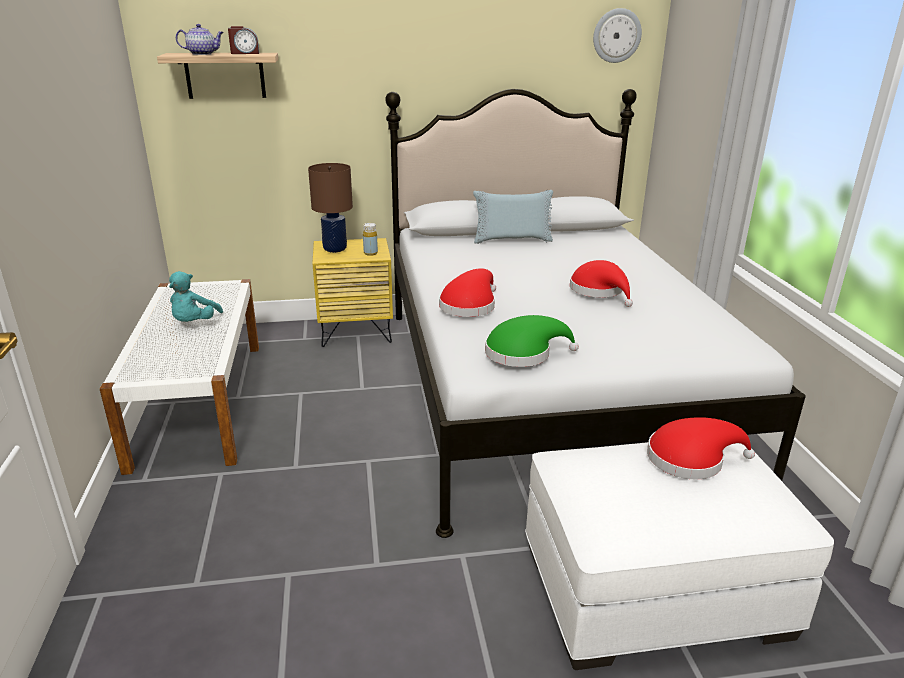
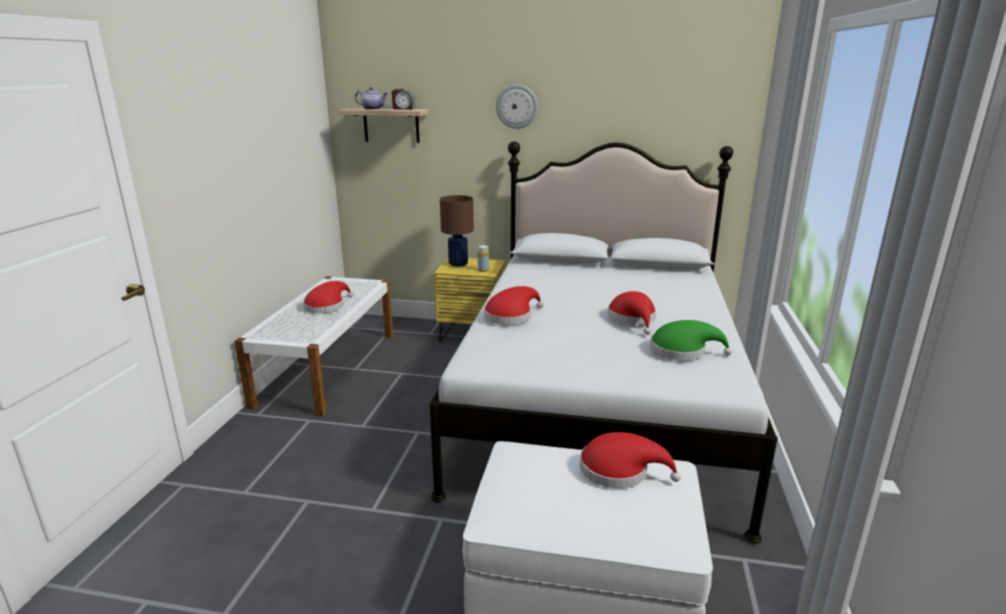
camera: 20 degrees right, 5 degrees down
turquoise plush toy [169,271,223,322] -> red hat [303,281,353,313]
blue pillow [473,190,553,244] -> none
green hat [485,315,579,367] -> green hat moved to [650,320,732,360]
wall clock [593,8,642,63] -> wall clock moved to [496,84,538,129]

